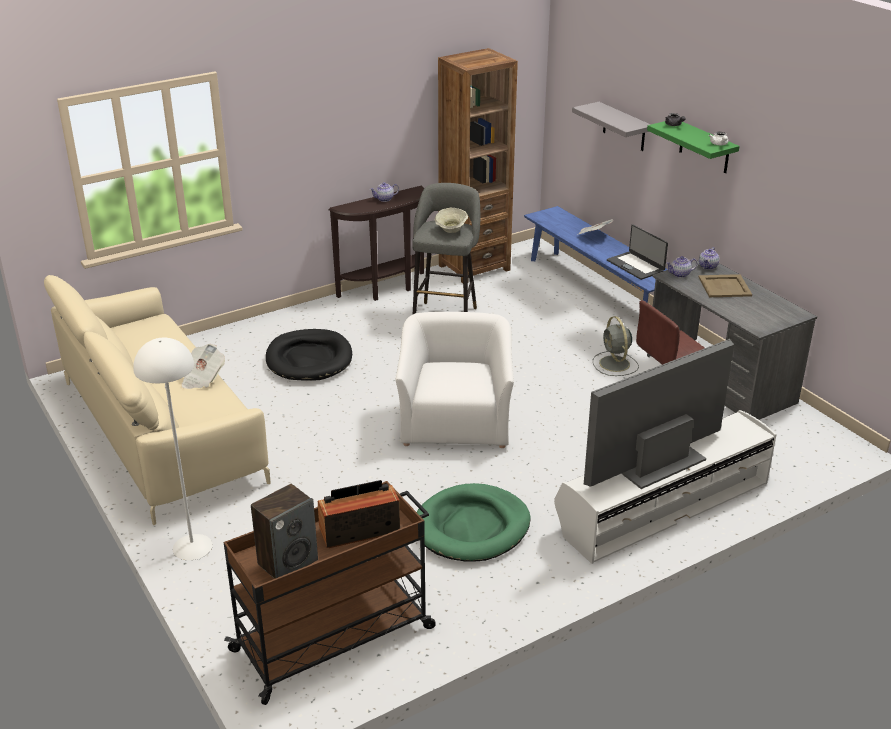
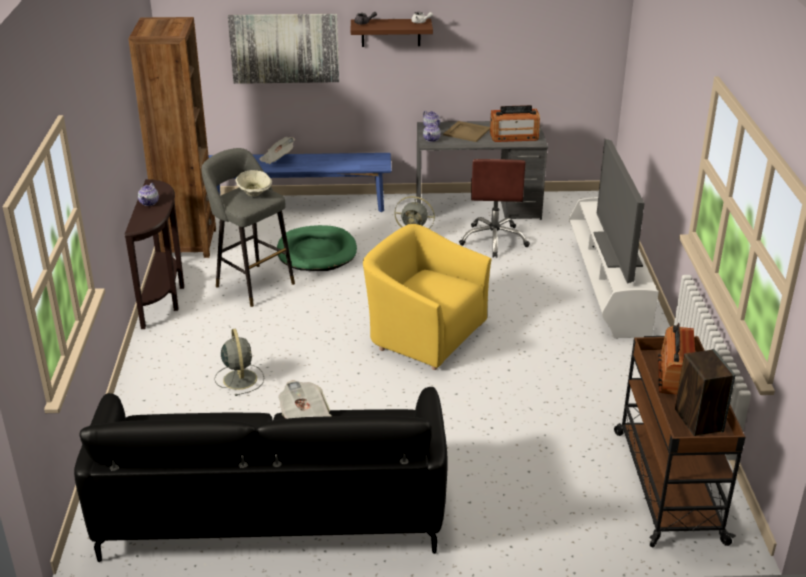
camera: 60 degrees left, 0 degrees up
beige sofa [44,275,270,525] -> black sofa [74,387,448,562]
white floor lamp [133,338,213,560] -> none
black dog bed [266,329,352,381] -> grey fan [214,329,264,396]
white armchair [396,312,514,448] -> yellow armchair [363,224,491,370]
green dog bed [417,483,531,562] -> green dog bed moved to [277,225,357,271]
grey shelf [572,102,651,151] -> picture [228,14,339,84]
laptop [607,224,668,280] -> none
green shelf [647,121,739,173] -> brown shelf [351,19,433,47]
none -> radio [490,105,540,142]

